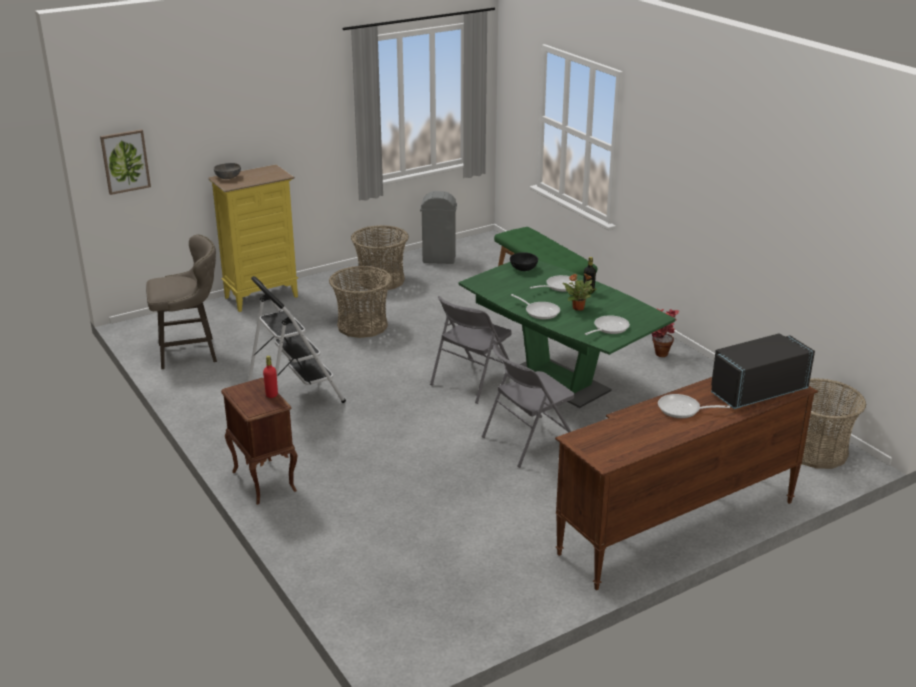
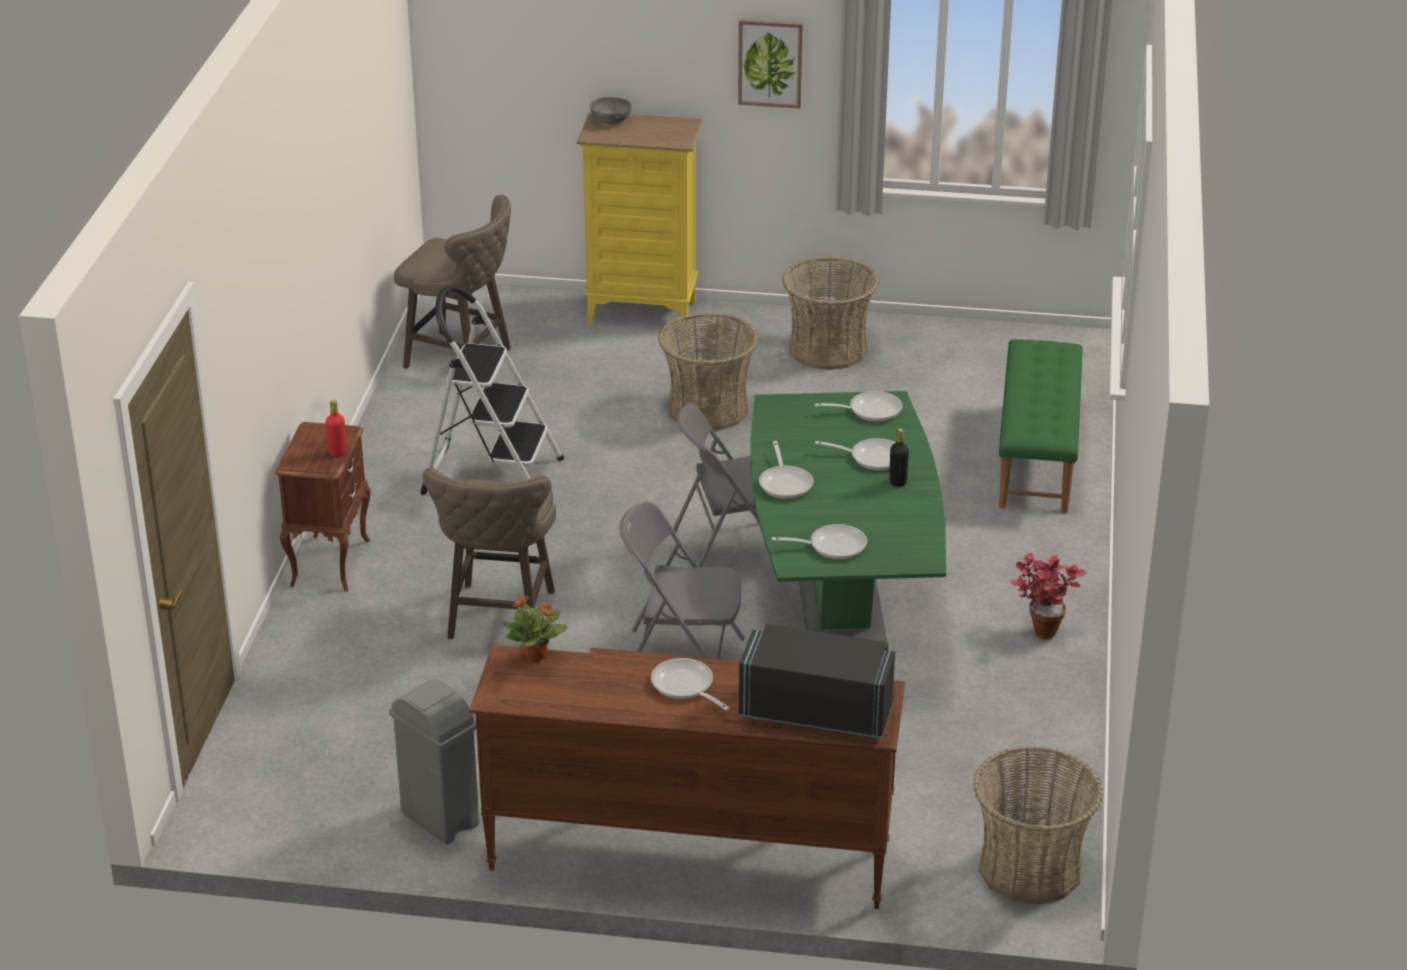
camera: 40 degrees right, 5 degrees up
picture [100,129,151,195] -> picture moved to [738,19,803,109]
grey trash can [420,191,457,264] -> grey trash can moved to [389,679,479,844]
black bowl [510,252,538,271] -> frying pan [815,391,903,422]
potted plant [562,273,597,311] -> potted plant moved to [502,596,567,662]
none -> beige stool [423,467,556,639]

